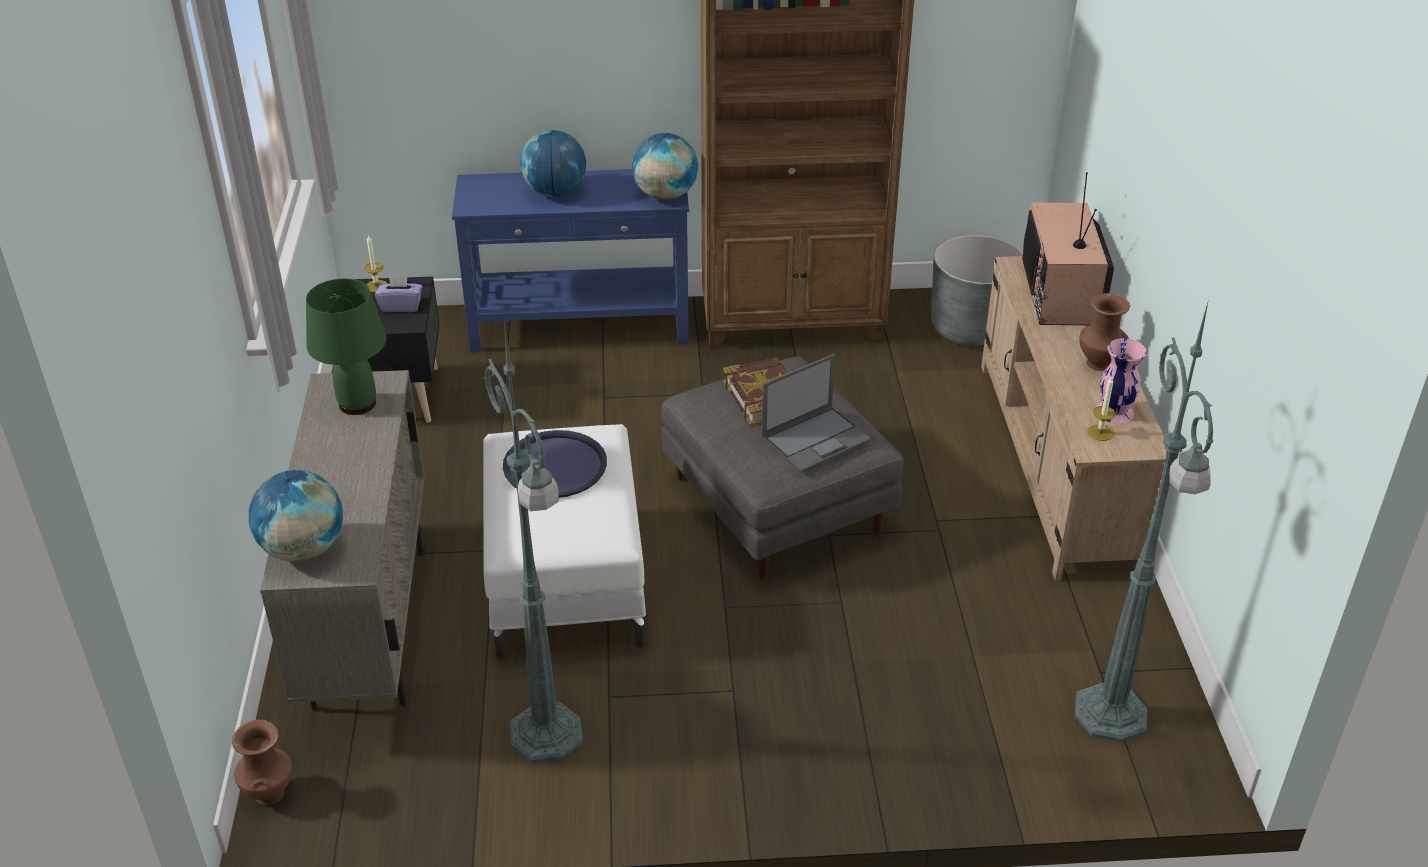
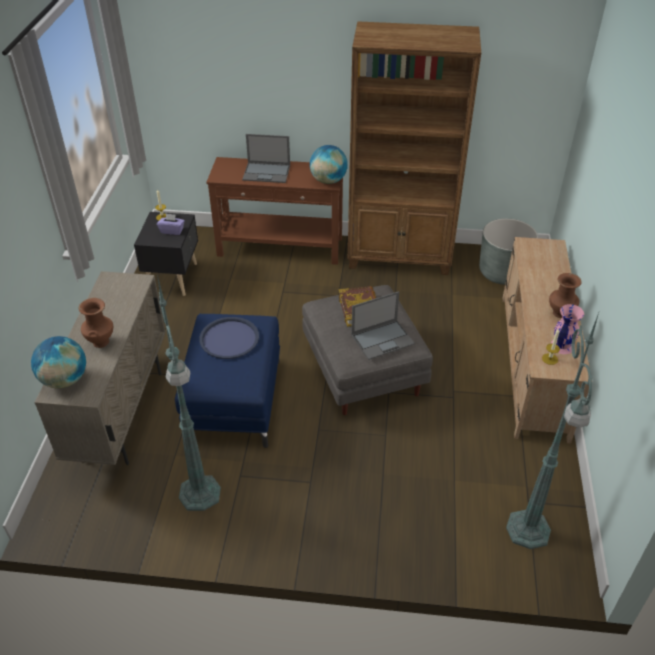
camera: 10 degrees right, 5 degrees up
brown vase [232,720,293,806] -> brown vase moved to [79,298,113,348]
green table lamp [306,278,386,415] -> none
blue console table [452,169,689,352] -> brown console table [206,157,343,265]
white ottoman [483,424,646,659] -> blue ottoman [175,314,280,448]
globe [520,130,586,197] -> laptop [242,134,290,183]
television [1022,172,1114,325] -> none

